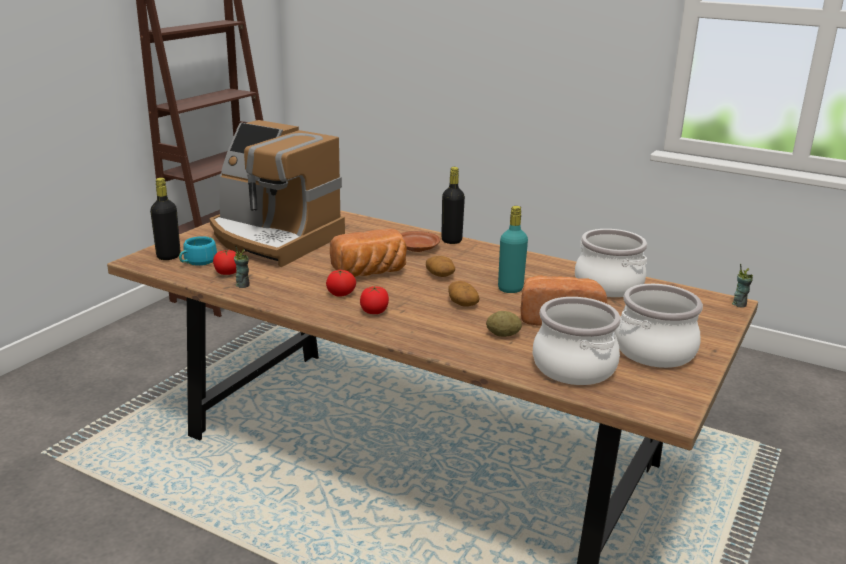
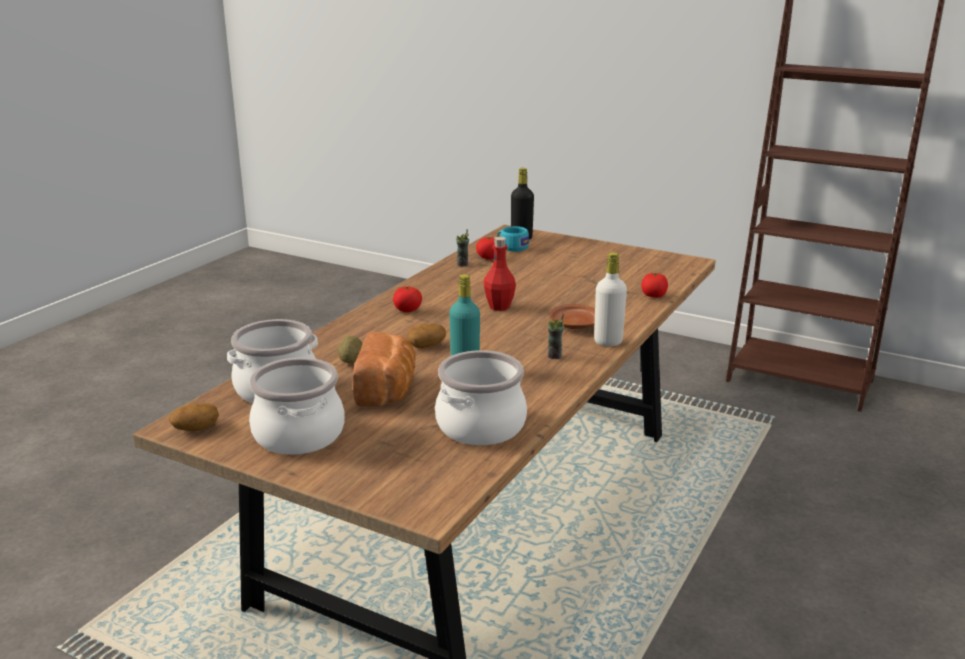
camera: 90 degrees right, 0 degrees up
coffee machine [209,120,345,267] -> none
tomato [326,270,356,297] -> tomato moved to [642,273,668,298]
bread [330,229,407,277] -> red bottle [484,237,516,311]
potato [426,256,455,277] -> potato moved to [169,403,219,431]
black bottle [441,167,465,244] -> white bottle [594,252,627,346]
cup [732,264,753,308] -> cup moved to [548,313,564,359]

